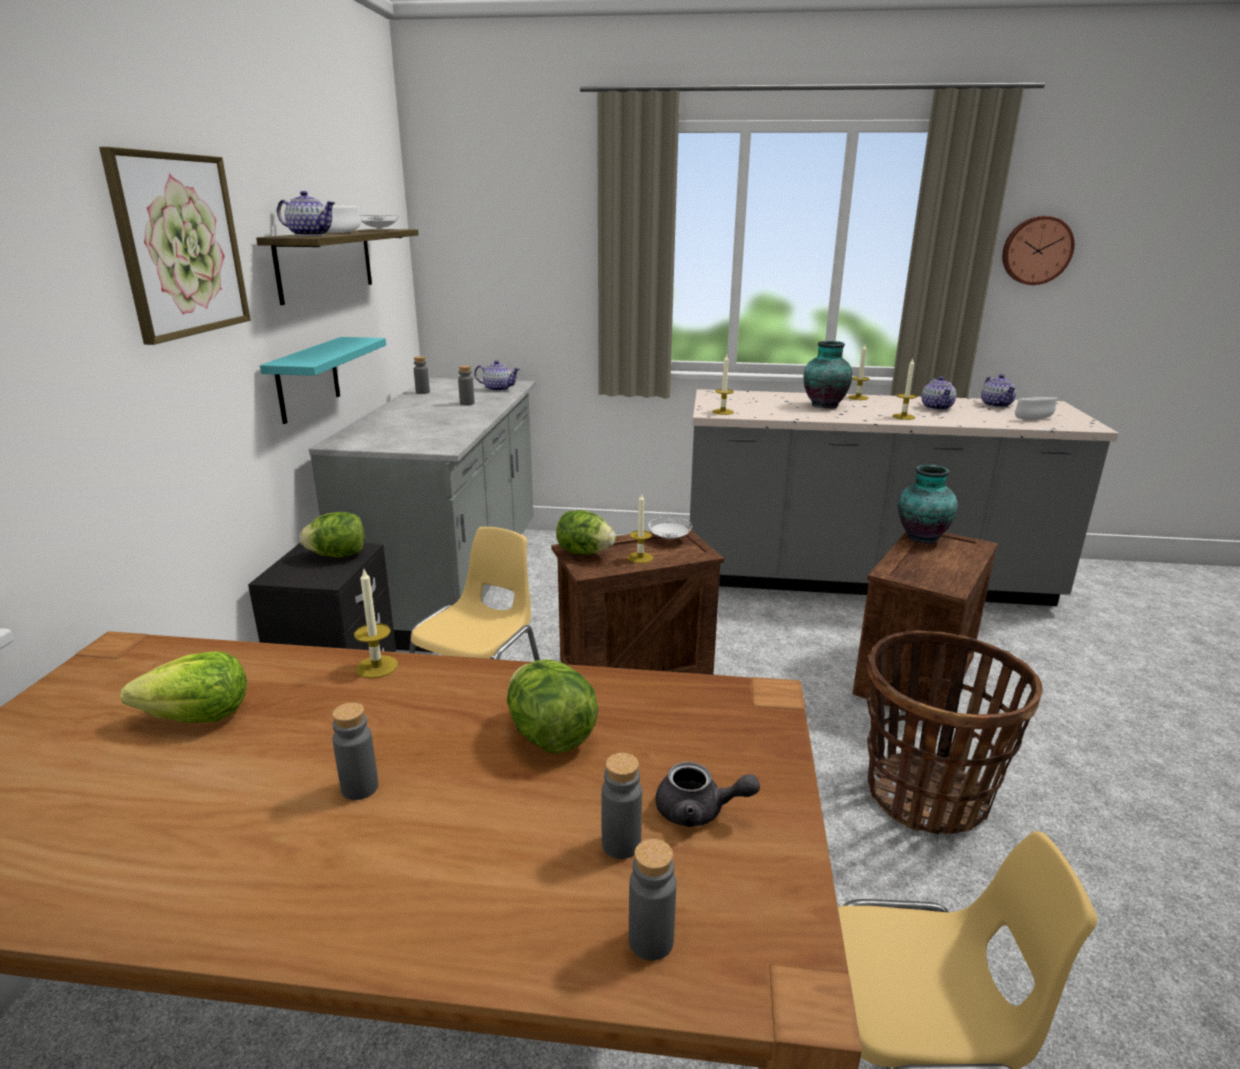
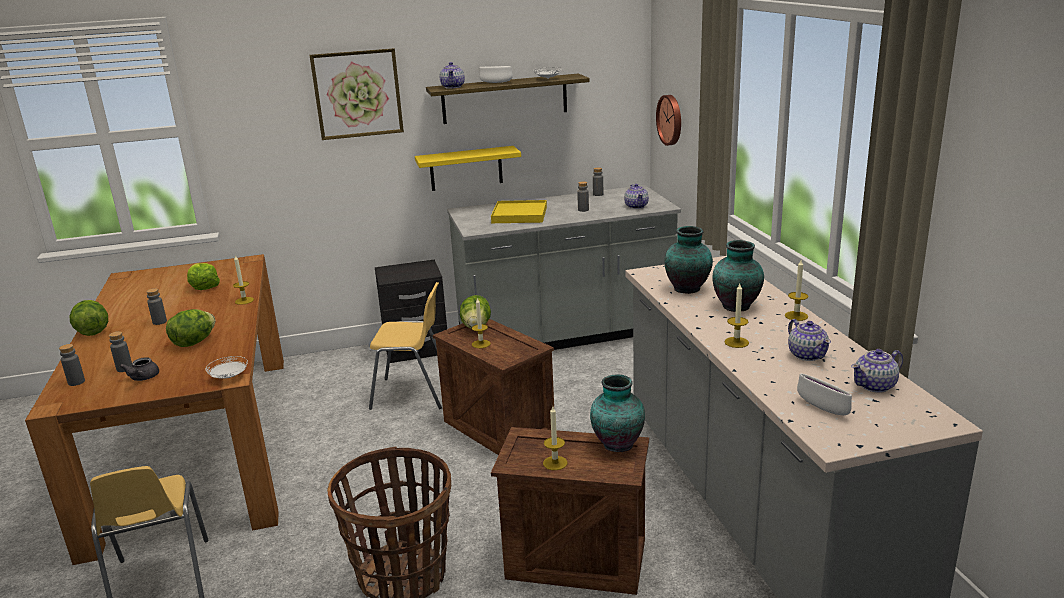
camera: 70 degrees right, 0 degrees up
turquoise shelf [260,337,386,424] -> yellow shelf [415,146,521,191]
lettuce [299,512,365,558] -> lettuce moved to [70,300,108,336]
white plate [648,517,692,539] -> white plate moved to [205,356,248,379]
candle [712,354,734,415] -> candle moved to [543,406,567,470]
teapot [921,376,956,410] -> teapot turned 90 degrees counterclockwise [788,319,831,361]
wall clock [1002,216,1075,285] -> wall clock moved to [656,95,681,146]
none -> yellow tray [491,200,547,223]
none -> vase [664,226,713,294]

